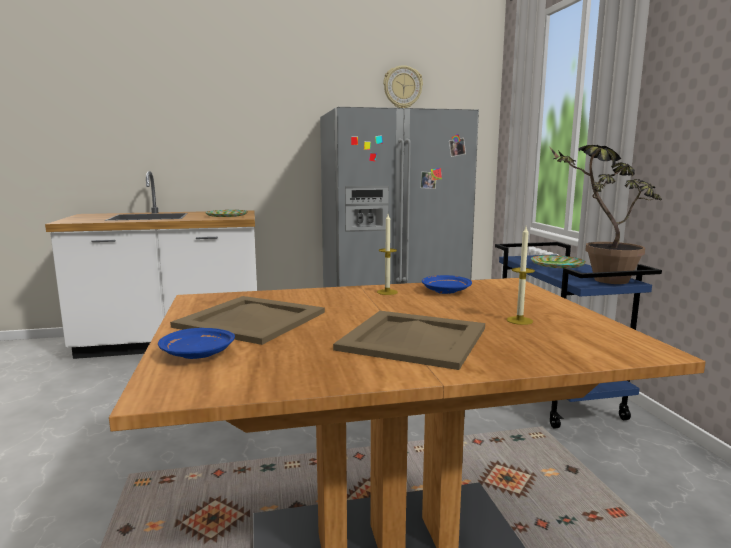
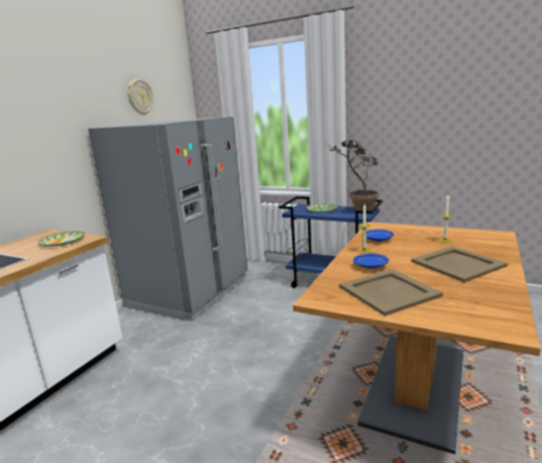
camera: 50 degrees left, 5 degrees up
blue plate [158,328,235,359] -> blue plate moved to [353,253,389,269]

